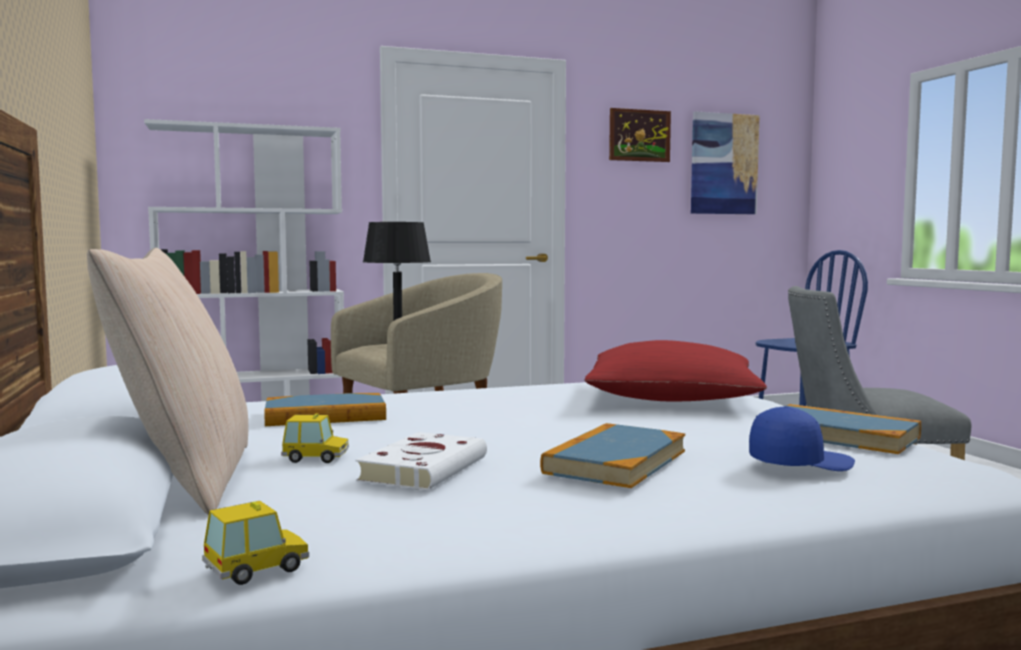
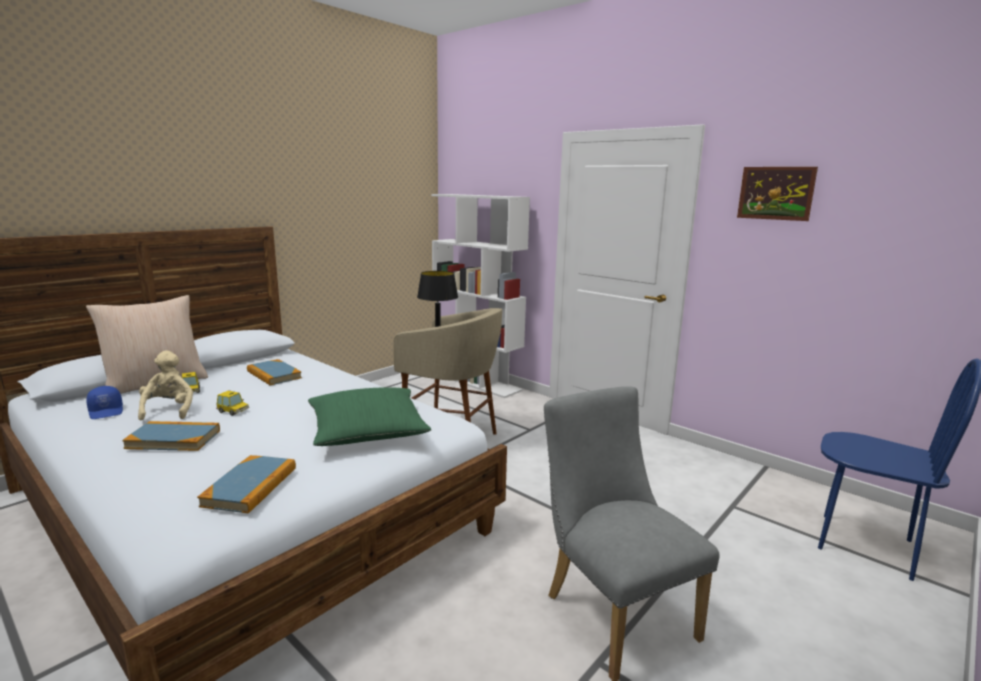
camera: 60 degrees right, 10 degrees up
toy car [202,501,309,585] -> toy car moved to [216,390,249,416]
white book [356,432,487,490] -> beige plush toy [138,351,193,420]
red pillow [584,340,767,401] -> green pillow [308,388,432,446]
picture [691,112,760,214] -> none
blue cap [749,406,855,471] -> blue cap moved to [86,386,123,419]

